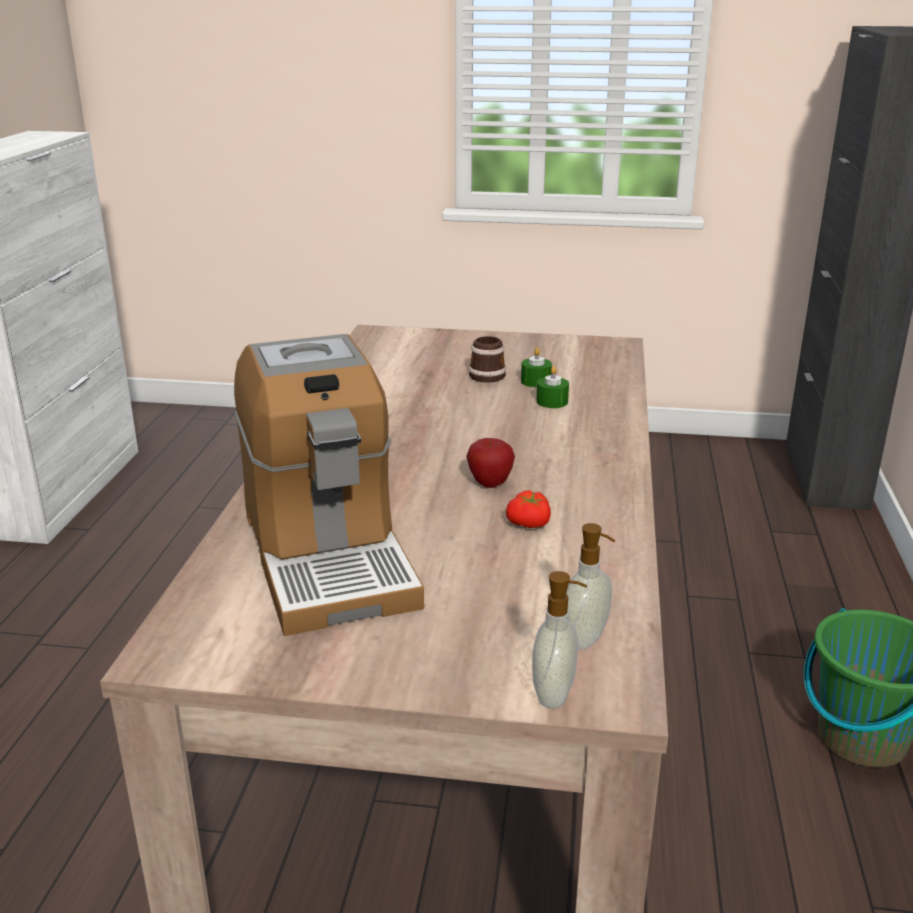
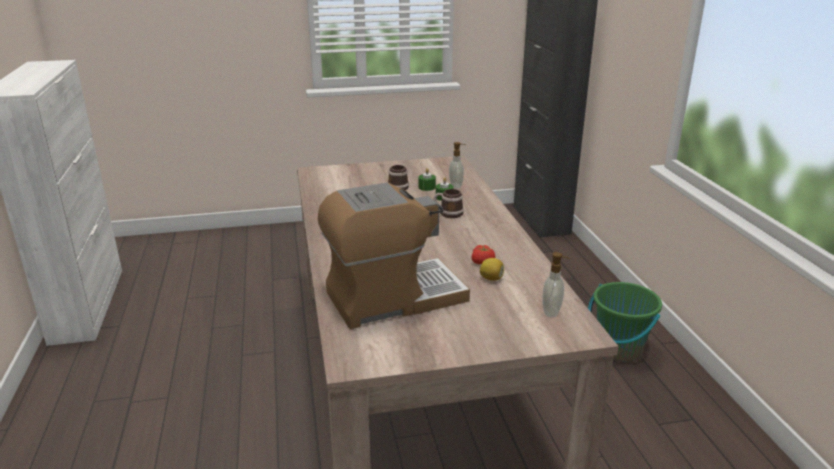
camera: 20 degrees left, 0 degrees up
coffee machine [234,334,424,636] -> coffee machine turned 75 degrees counterclockwise [318,183,470,329]
apple [466,438,515,488] -> none
soap dispenser [532,571,587,708] -> soap dispenser moved to [449,142,466,189]
none -> mug [434,189,464,218]
none -> lemon [480,258,504,281]

